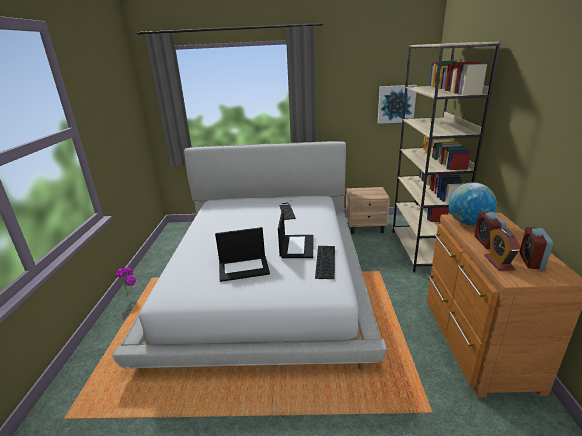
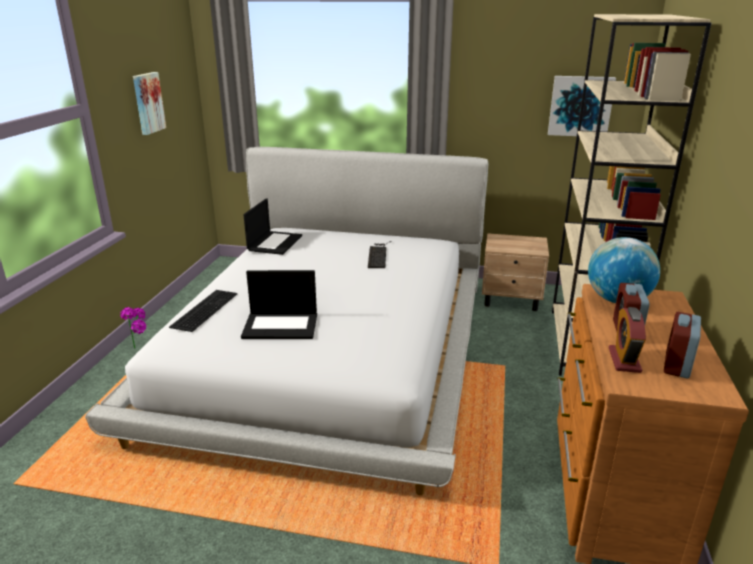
camera: 10 degrees right, 0 degrees up
laptop [278,209,314,258] -> laptop moved to [243,198,302,255]
keyboard [315,246,335,279] -> keyboard moved to [169,290,237,332]
none -> picture [133,72,166,135]

